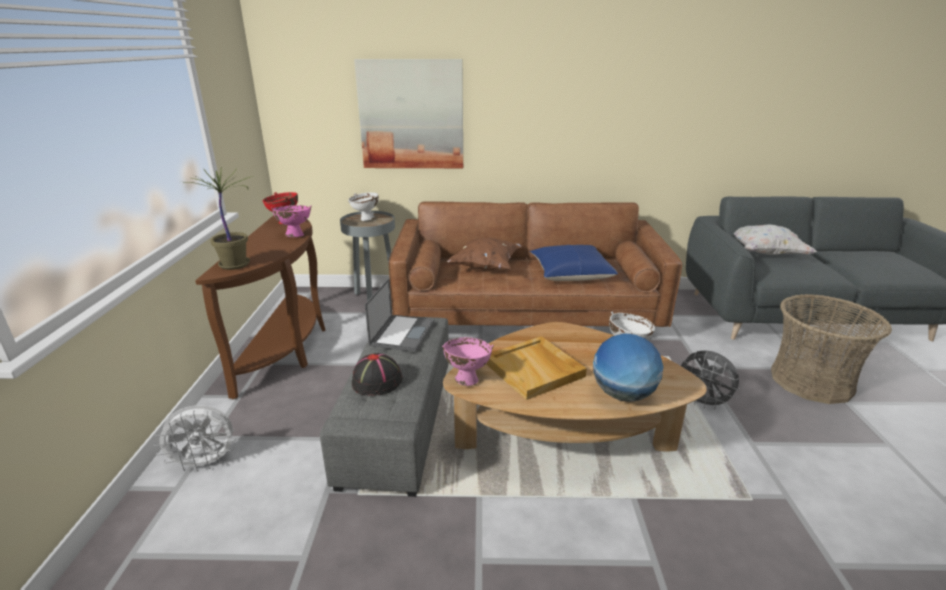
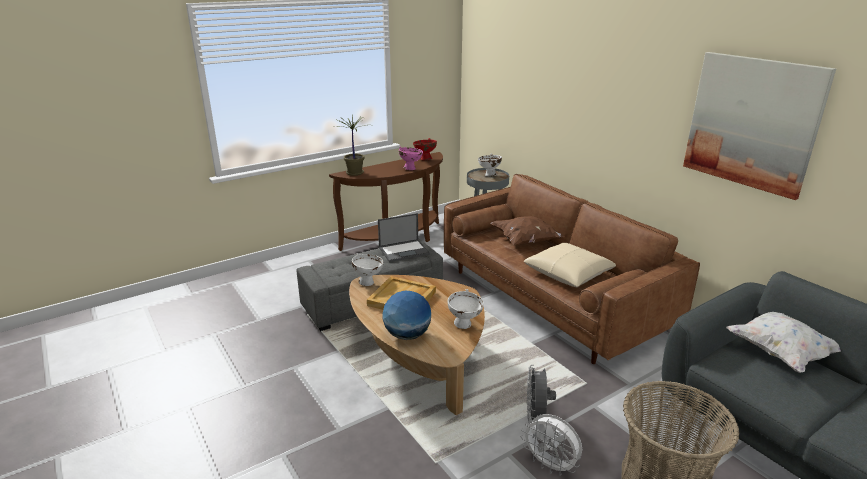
camera: 55 degrees right, 0 degrees up
white fan [153,405,237,471] -> white fan moved to [521,414,582,476]
black hat [352,353,403,396] -> none
picture [354,59,463,168] -> picture moved to [683,52,836,200]
pink bowl [442,337,494,386] -> white bowl [352,253,384,286]
blue pillow [530,245,618,281] -> beige pillow [524,243,616,287]

